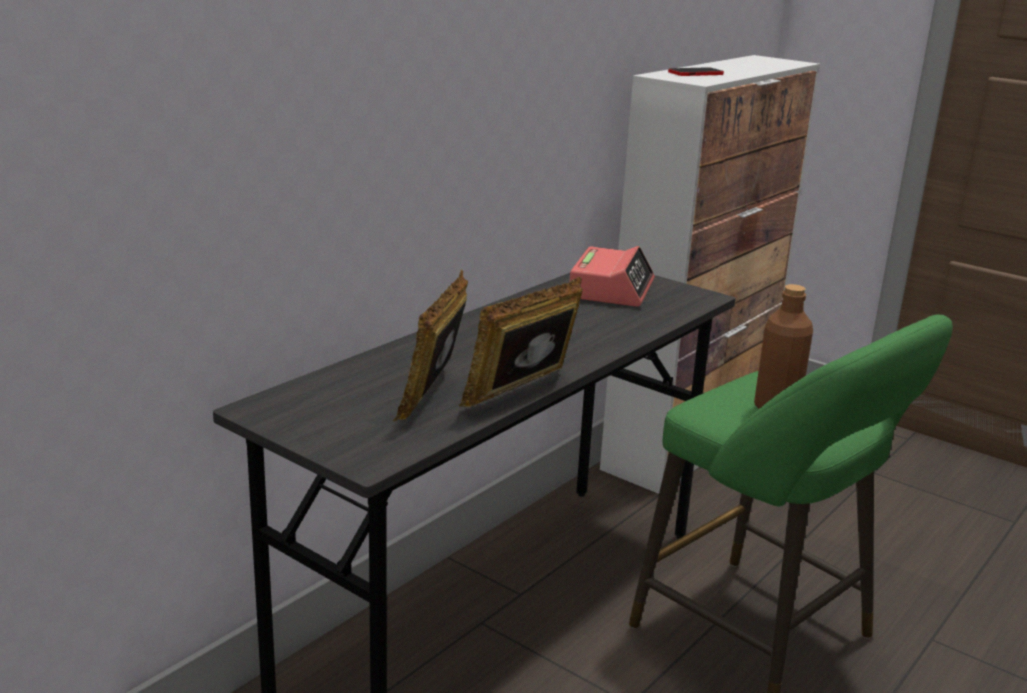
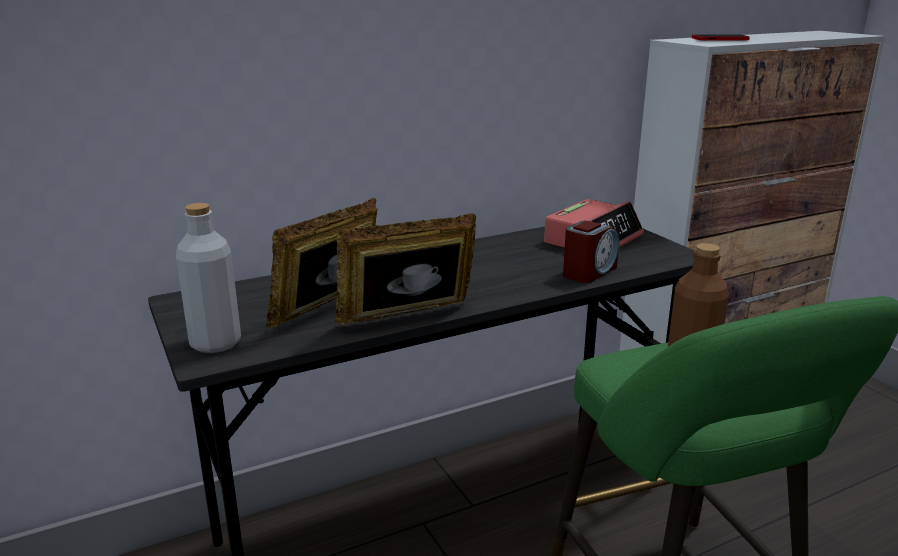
camera: 25 degrees right, 0 degrees up
none -> grey bottle [176,203,241,353]
none -> alarm clock [563,220,619,283]

